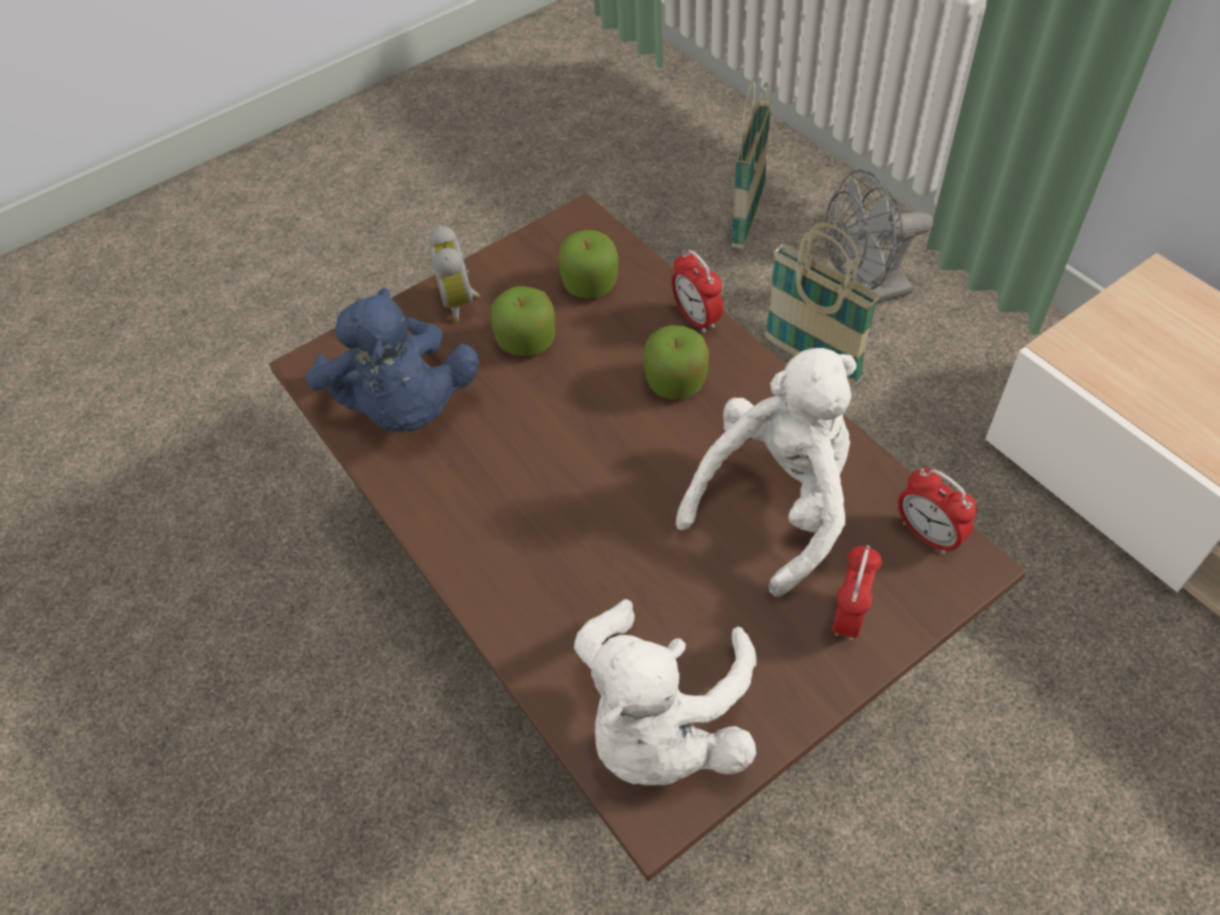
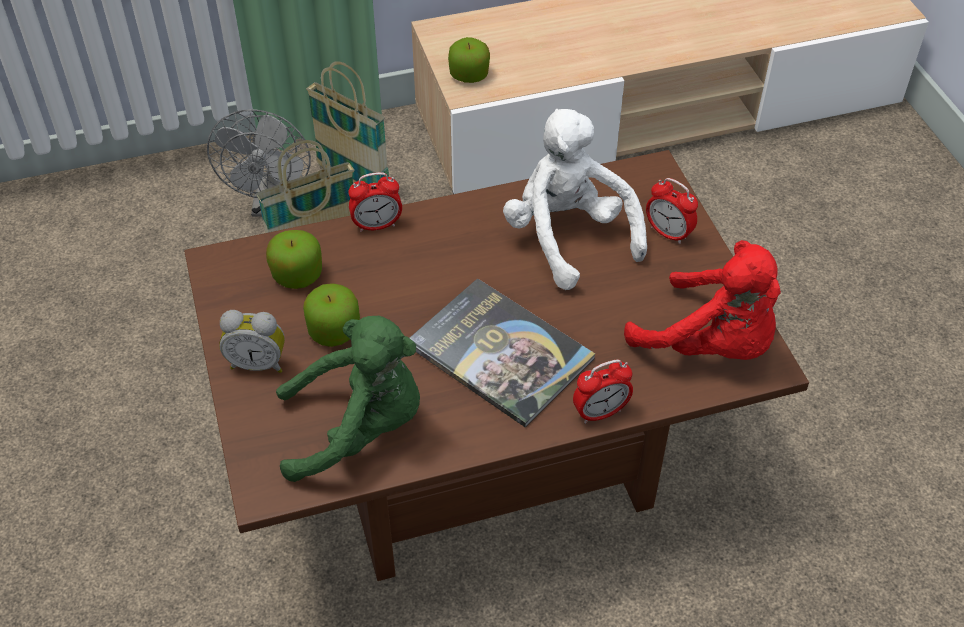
camera: 75 degrees left, 5 degrees down
blue plush toy [305,288,479,432] -> green plush toy [276,316,420,482]
white plush toy [574,599,757,785] -> red plush toy [624,240,781,360]
apple [643,325,709,399] -> apple moved to [448,37,490,83]
basket [732,80,772,249] -> basket moved to [306,61,389,184]
alarm clock [898,468,977,554] -> alarm clock moved to [573,360,633,424]
none -> book [410,278,595,427]

